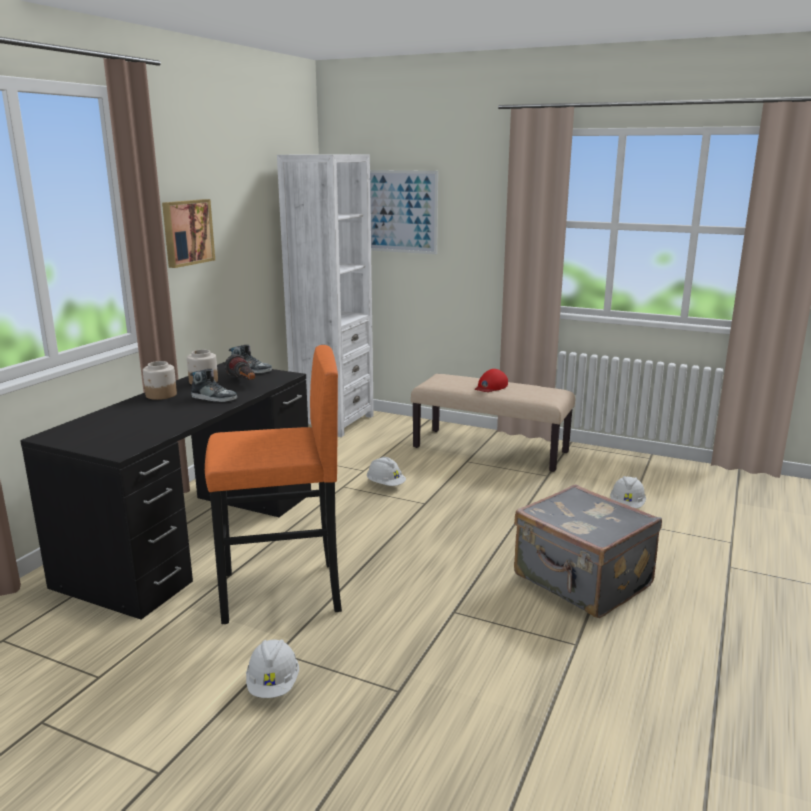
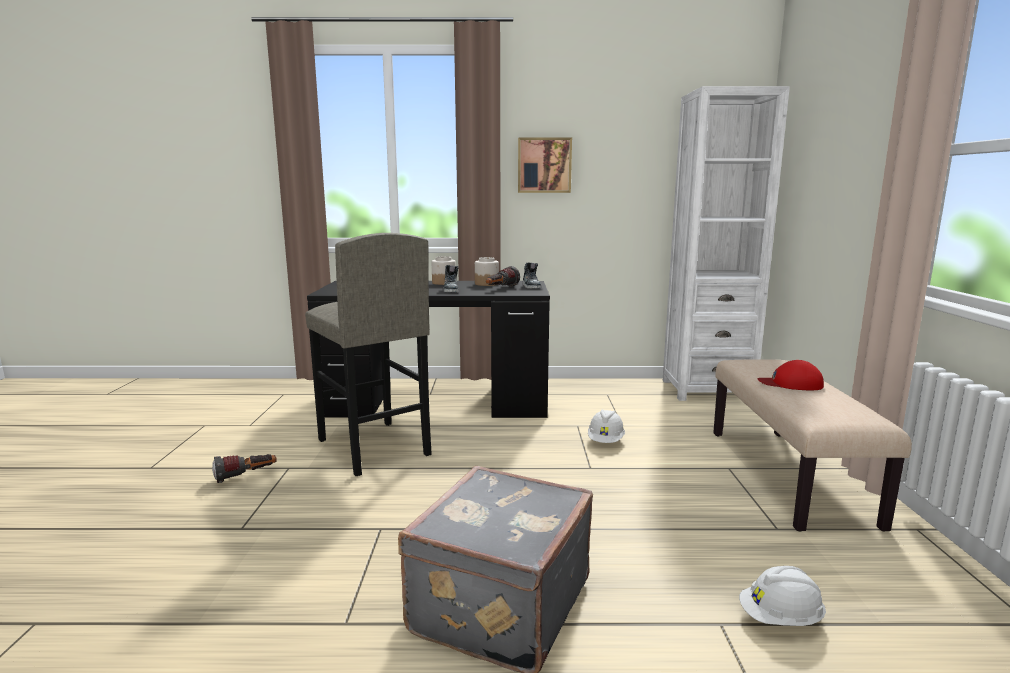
camera: 65 degrees right, 5 degrees down
orange stool [205,345,342,624] -> grey stool [305,233,432,476]
white hard hat [246,639,299,698] -> flashlight [212,454,277,483]
picture [370,170,438,254] -> none

